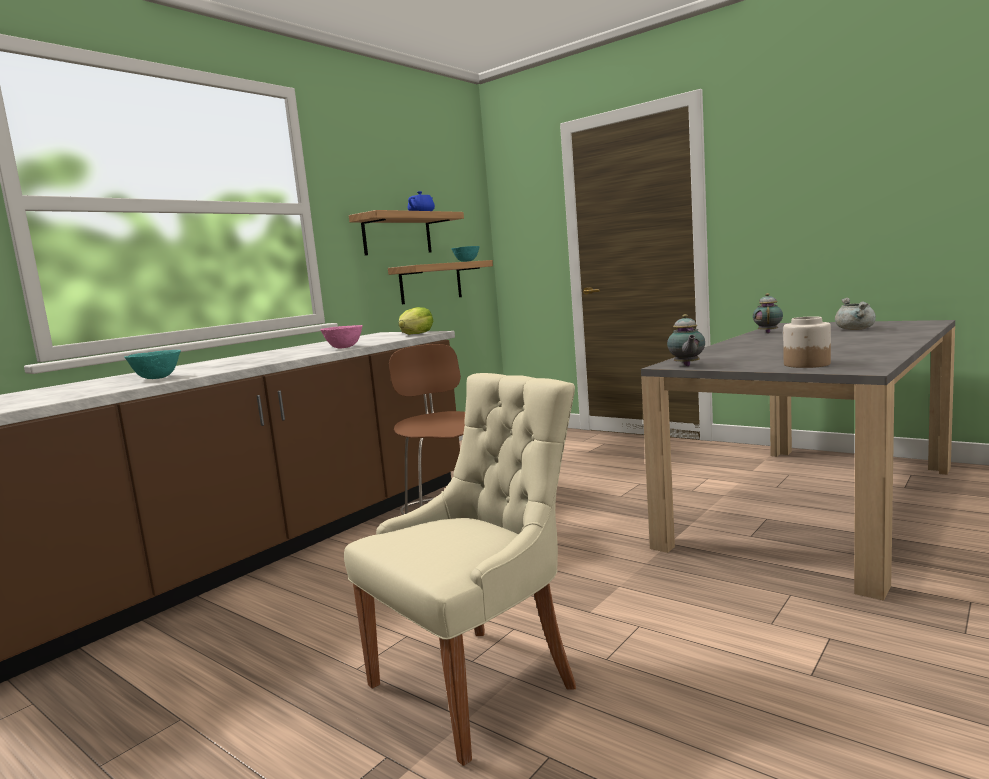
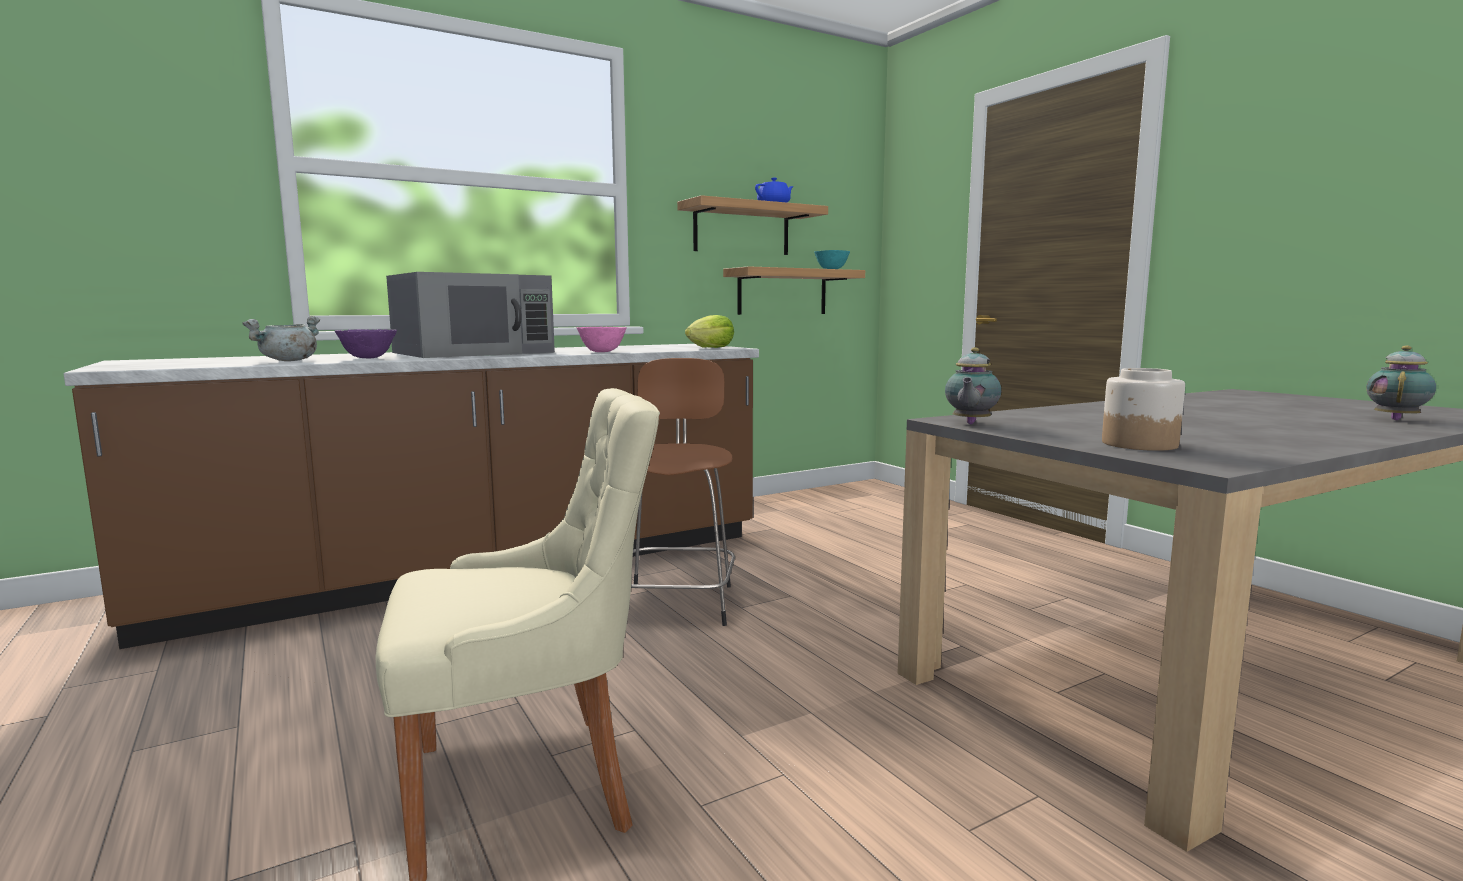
camera: 20 degrees right, 0 degrees up
turquoise bowl [125,350,181,379] -> purple bowl [335,329,397,358]
teapot [753,293,783,333] -> teapot moved to [1366,345,1436,420]
grey cooking pot [835,298,876,330] -> grey cooking pot moved to [242,316,320,361]
none -> grey microwave [386,272,555,358]

